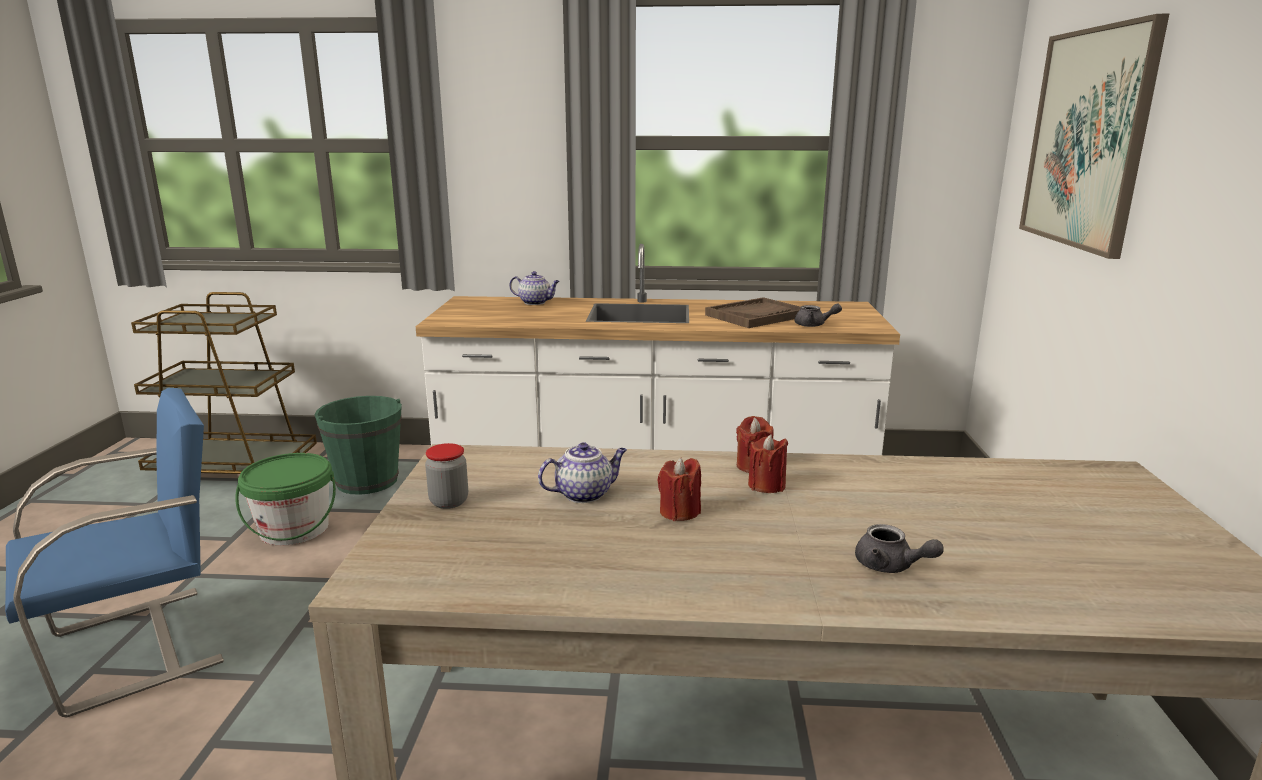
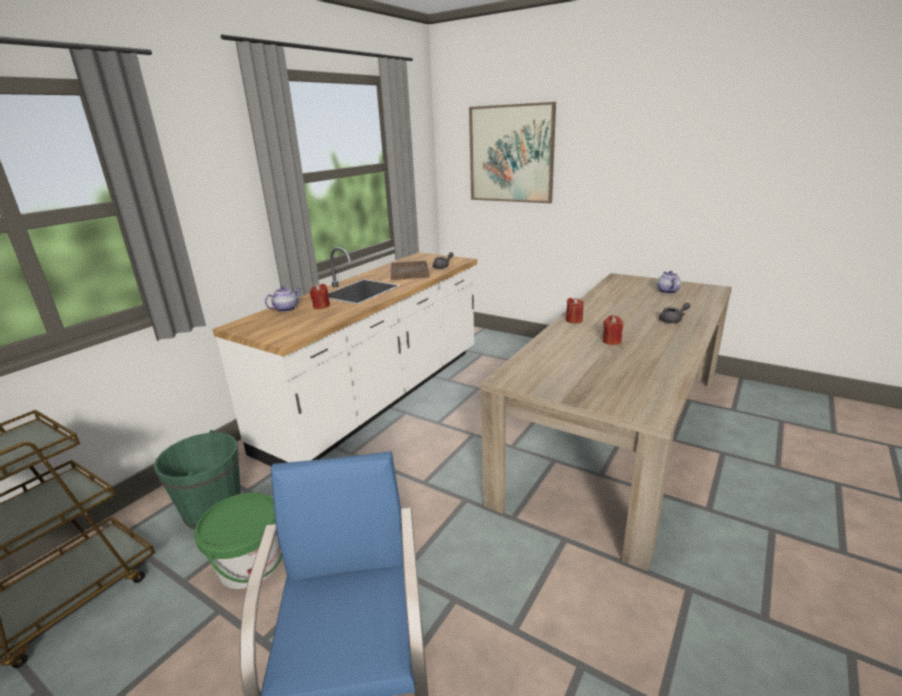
camera: 60 degrees left, 5 degrees up
jar [425,443,468,509] -> none
teapot [538,442,627,503] -> teapot moved to [657,271,681,294]
red candle [748,435,788,493] -> red candle moved to [310,284,330,309]

